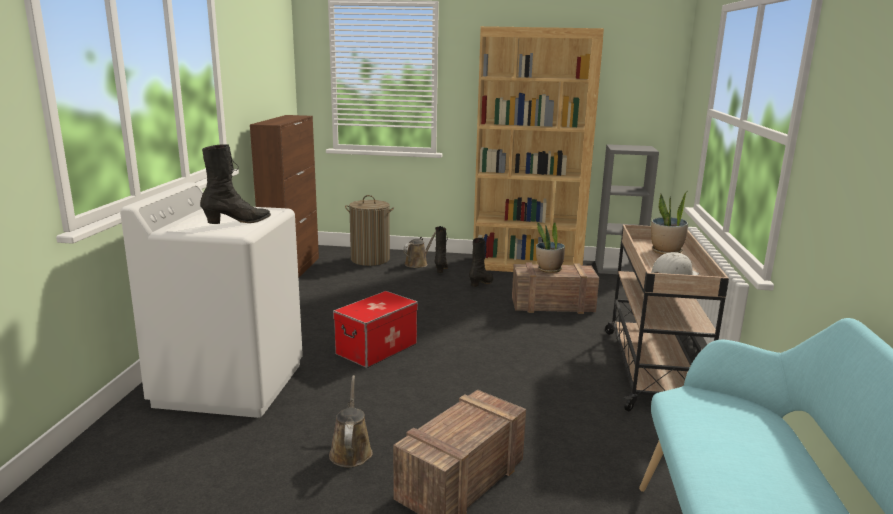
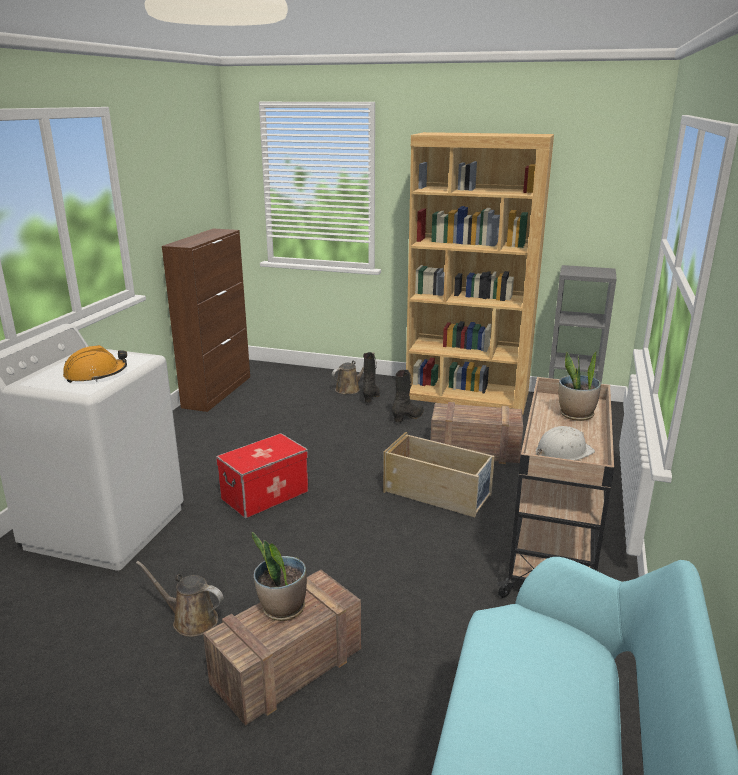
camera: 10 degrees right, 5 degrees up
black boot [200,144,271,224] -> orange hard hat [63,345,127,383]
brown watering can [329,375,373,467] -> brown watering can turned 75 degrees counterclockwise [136,561,224,637]
laundry basket [345,195,394,266] -> none
potted plant [536,222,565,273] -> potted plant moved to [251,532,307,621]
none -> beige storage box [383,432,495,517]

